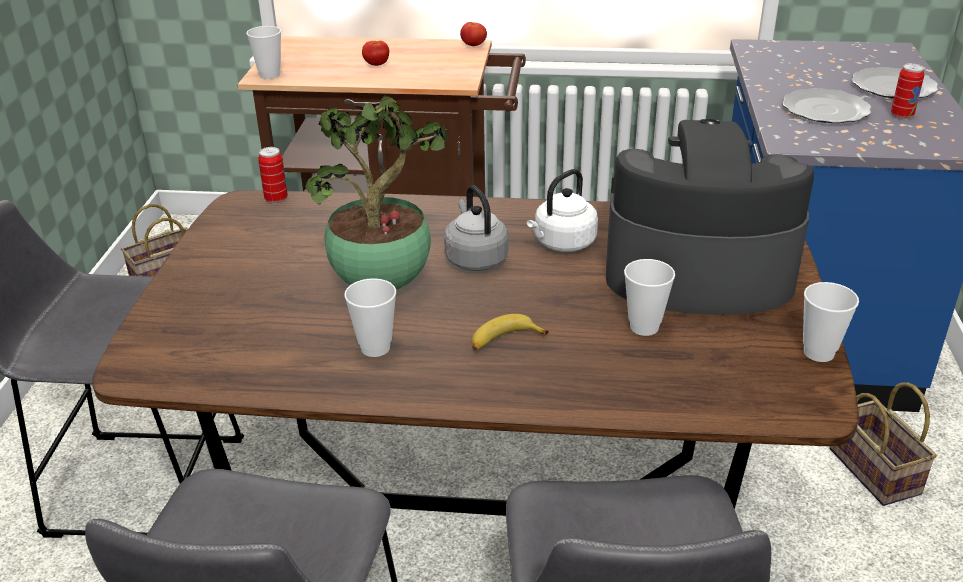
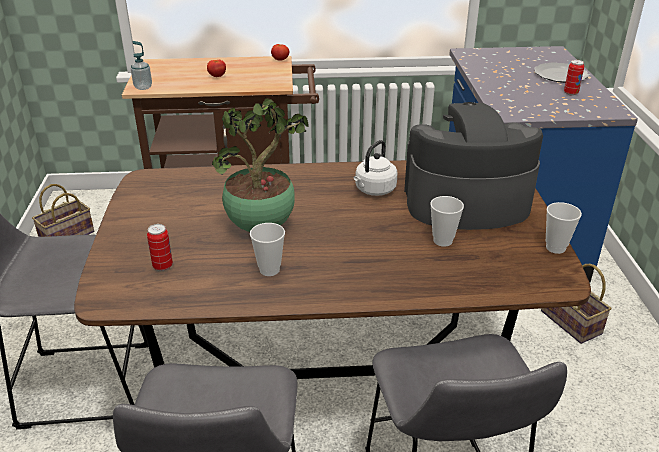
camera: 10 degrees left, 0 degrees up
cup [246,26,281,79] -> soap dispenser [131,41,152,90]
can [258,147,288,204] -> can moved to [147,224,173,271]
grey kettle [444,185,508,271] -> none
banana [472,314,549,350] -> none
plate [782,88,871,123] -> none

